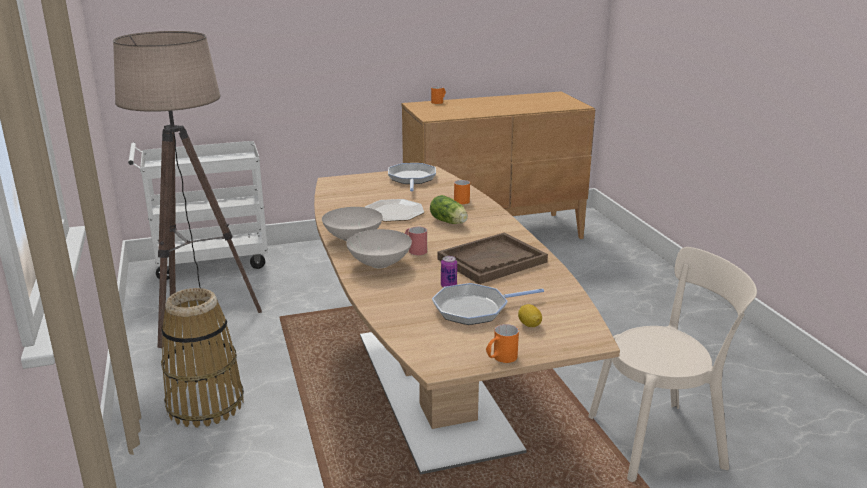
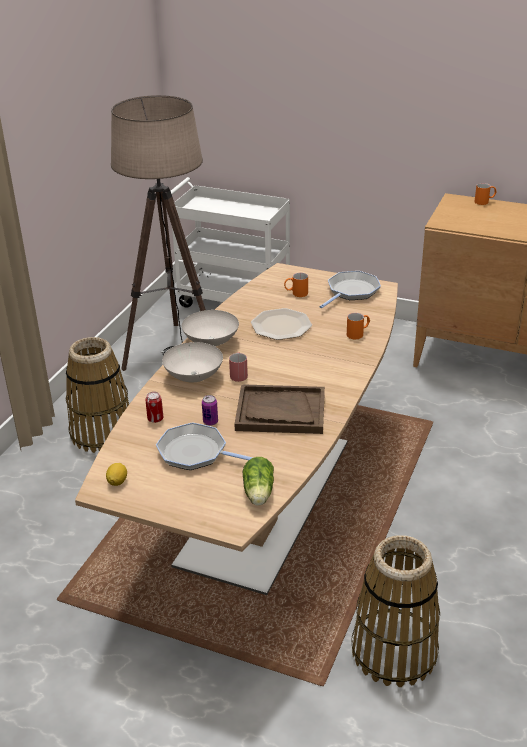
camera: 40 degrees right, 10 degrees up
lettuce [430,195,468,224] -> lettuce moved to [243,457,274,506]
orange mug [486,324,519,363] -> orange mug moved to [284,273,308,297]
lemon [518,304,542,327] -> lemon moved to [106,463,127,486]
beige chair [588,247,757,482] -> basket [351,535,440,687]
none -> can [145,392,163,423]

